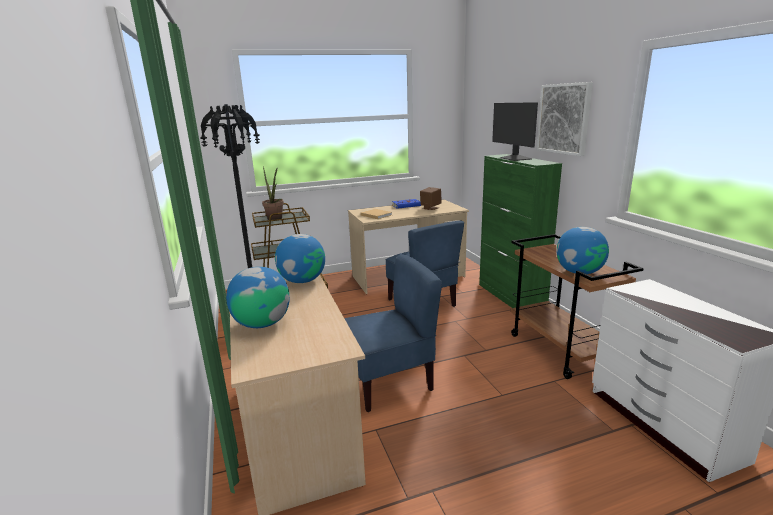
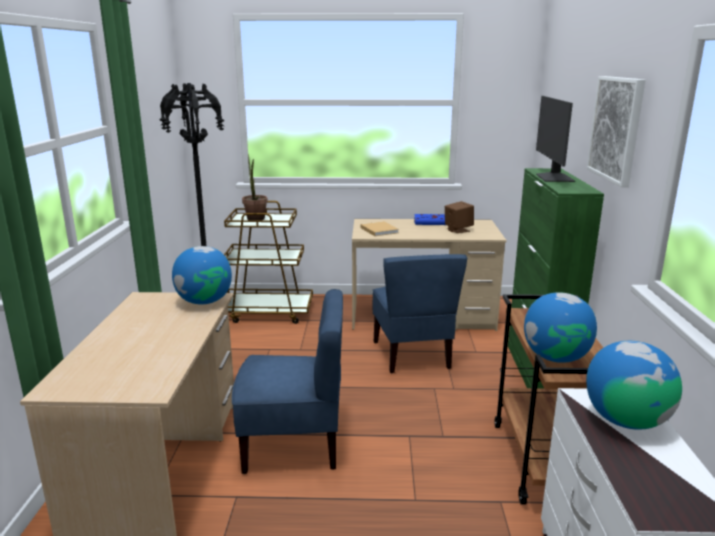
camera: 20 degrees right, 0 degrees up
globe [226,267,290,328] -> globe moved to [586,341,682,430]

